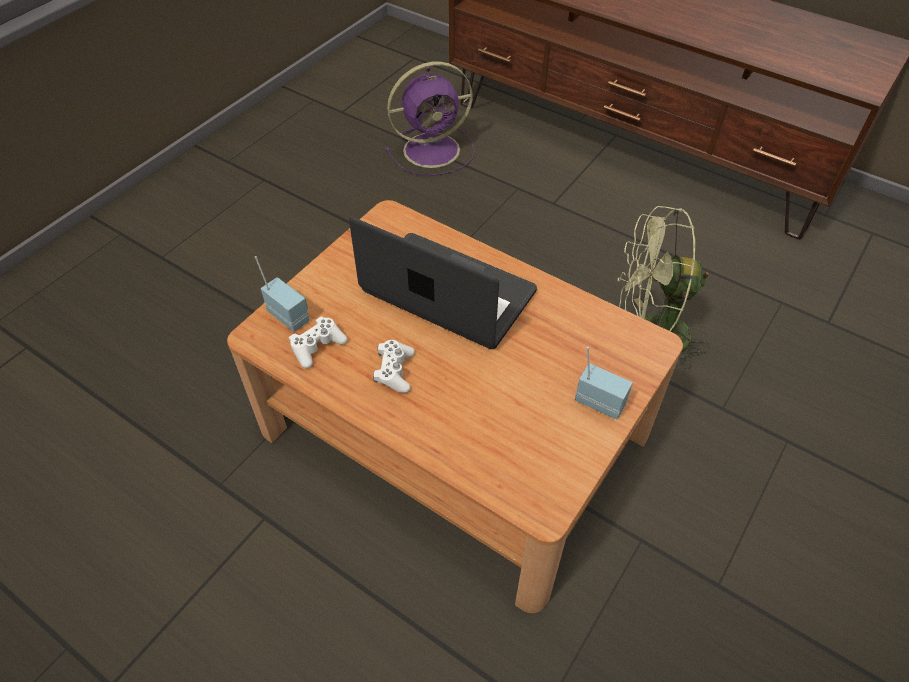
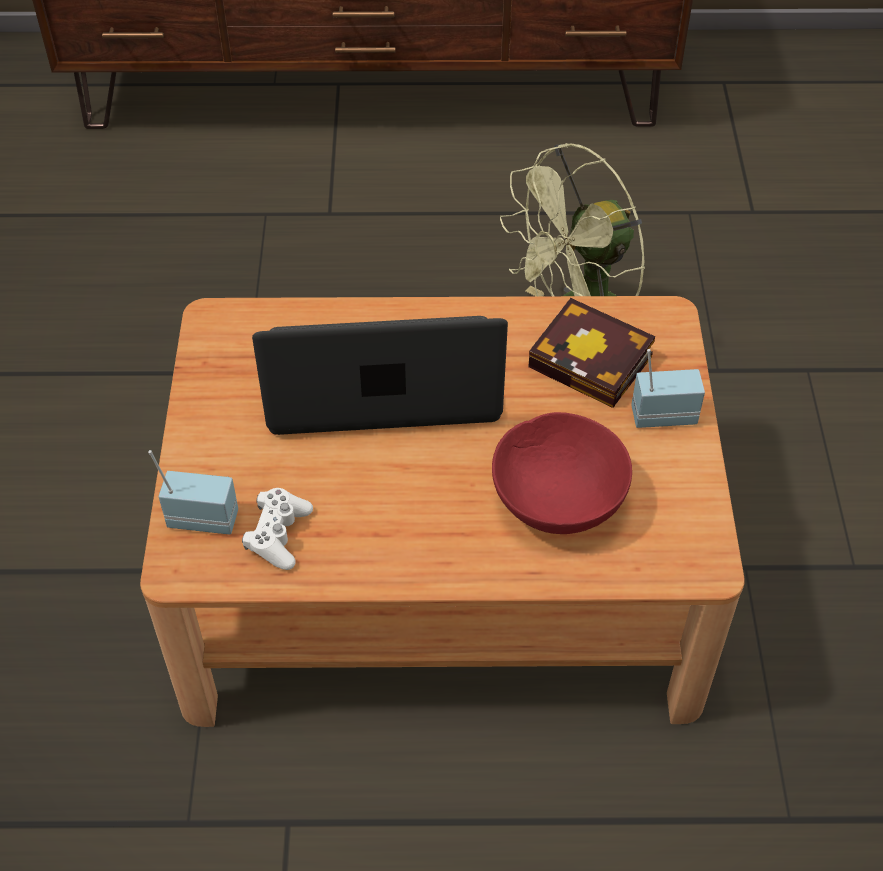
camera: 35 degrees left, 0 degrees up
white game controller [373,340,415,393] -> none
purple fan [386,62,475,175] -> none
none -> red bowl [492,412,632,534]
none -> book [528,298,655,408]

